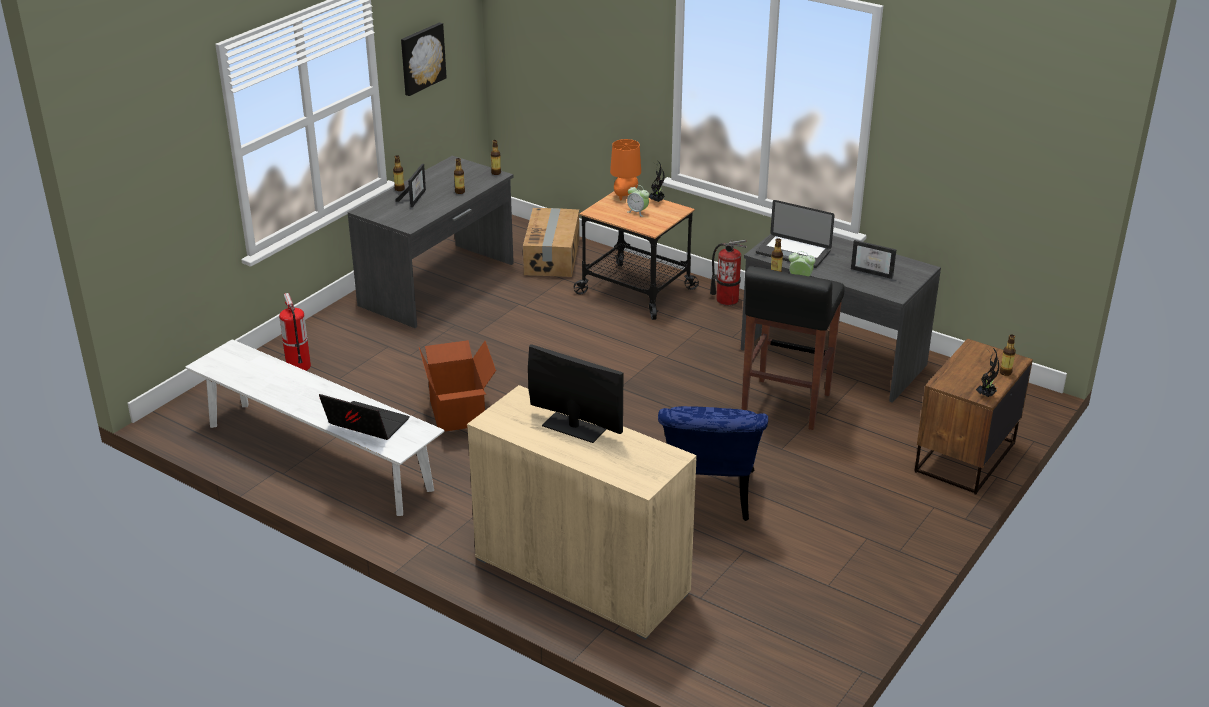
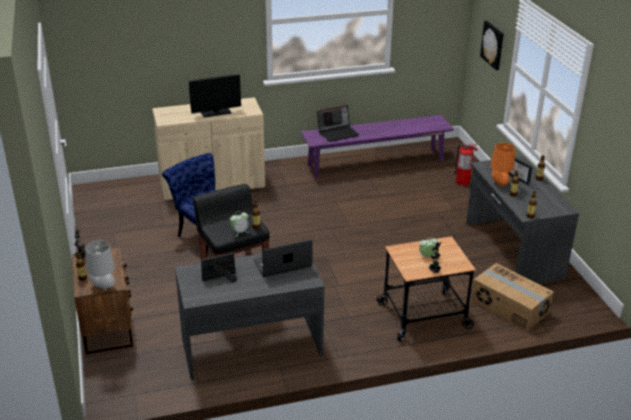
camera: 130 degrees right, 0 degrees up
white bench [186,339,445,516] -> purple bench [301,115,454,178]
picture [401,23,447,96] -> picture moved to [480,21,504,70]
cardboard box [419,340,496,431] -> none
orange table lamp [610,139,641,201] -> orange table lamp moved to [490,143,515,187]
fire extinguisher [710,240,747,306] -> none
none -> grey table lamp [85,241,115,291]

